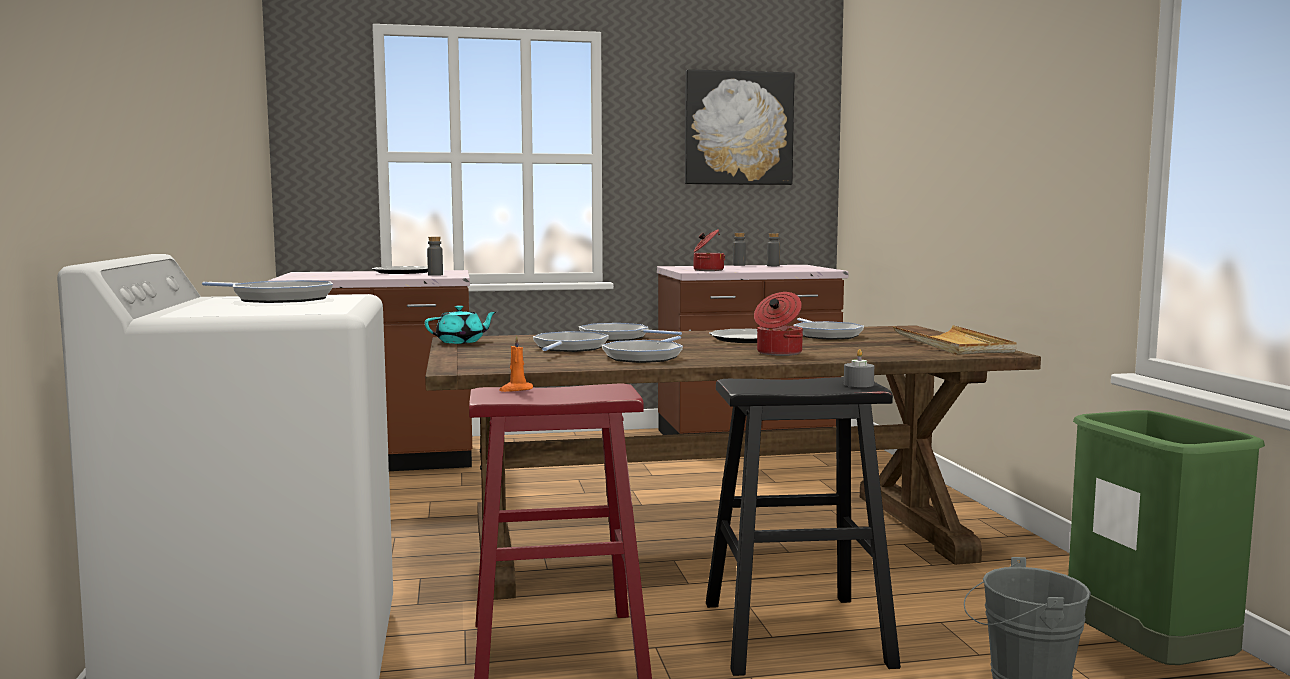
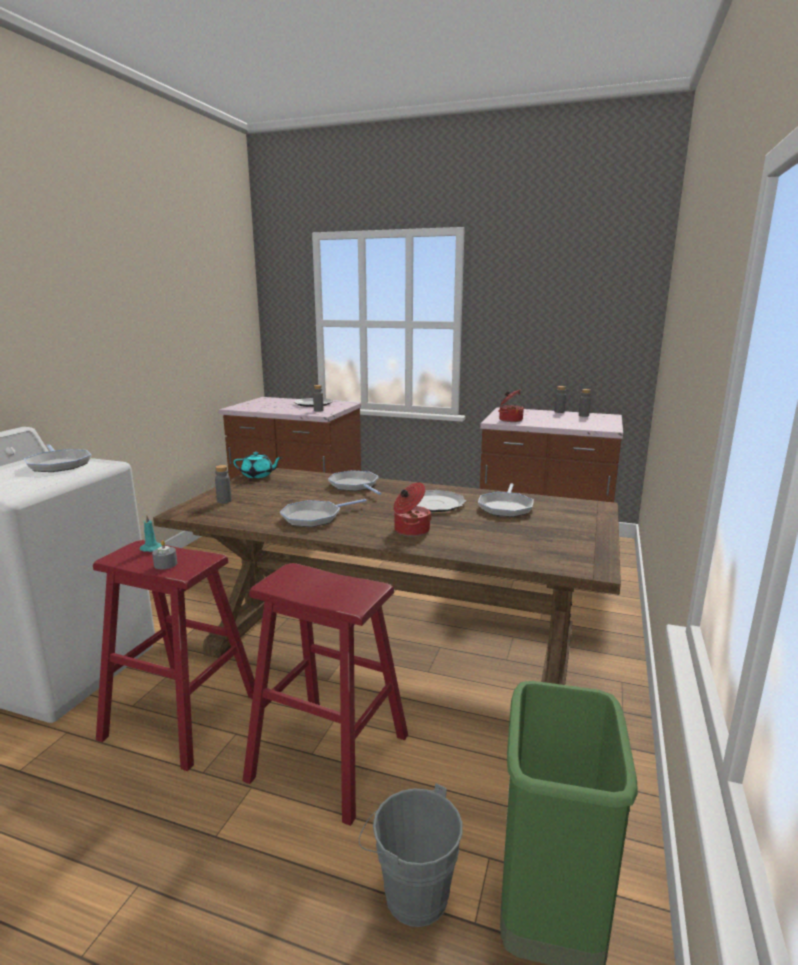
camera: 30 degrees right, 10 degrees up
orange candle [499,335,533,392] -> turquoise candle [140,514,162,552]
frying pan [533,331,609,352] -> none
picture [685,69,795,185] -> none
black stool [706,377,901,676] -> red stool [243,563,408,826]
grey candle [844,349,874,387] -> grey candle moved to [152,540,177,569]
beige tray [893,325,1016,355] -> none
none -> grey bottle [215,465,232,504]

